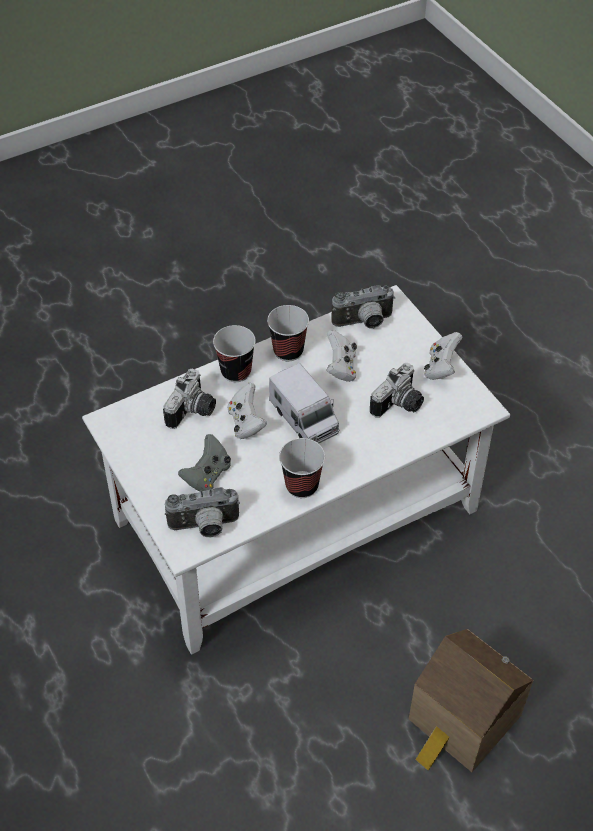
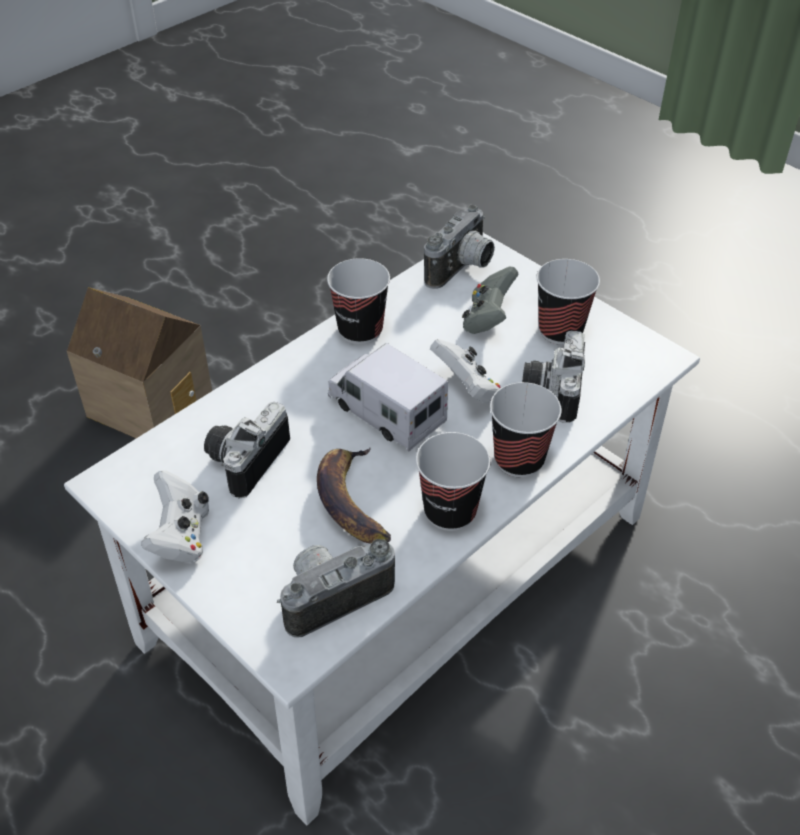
camera: 165 degrees right, 5 degrees down
camera [165,487,240,537] -> camera turned 150 degrees clockwise [424,205,495,289]
white game controller [326,330,357,382] -> banana [317,448,391,543]
none -> cup [537,259,600,345]

